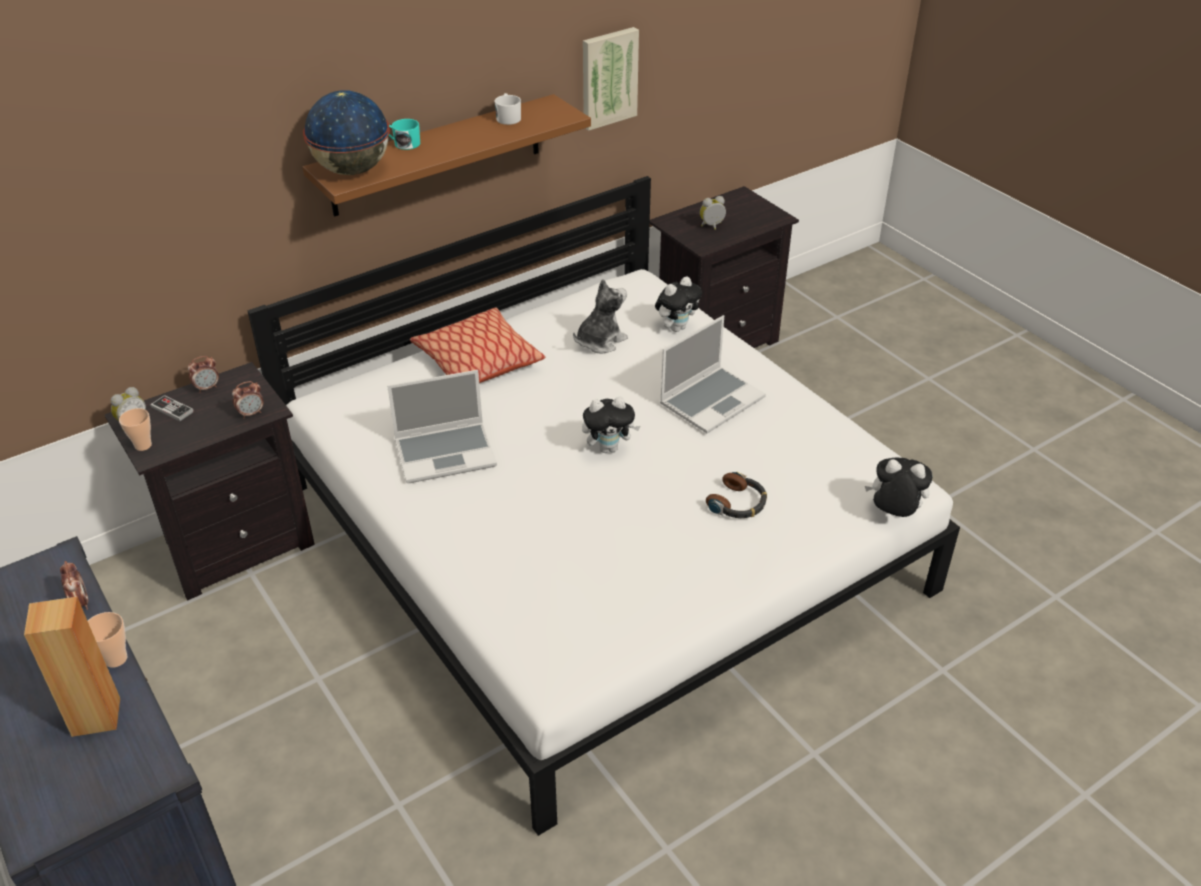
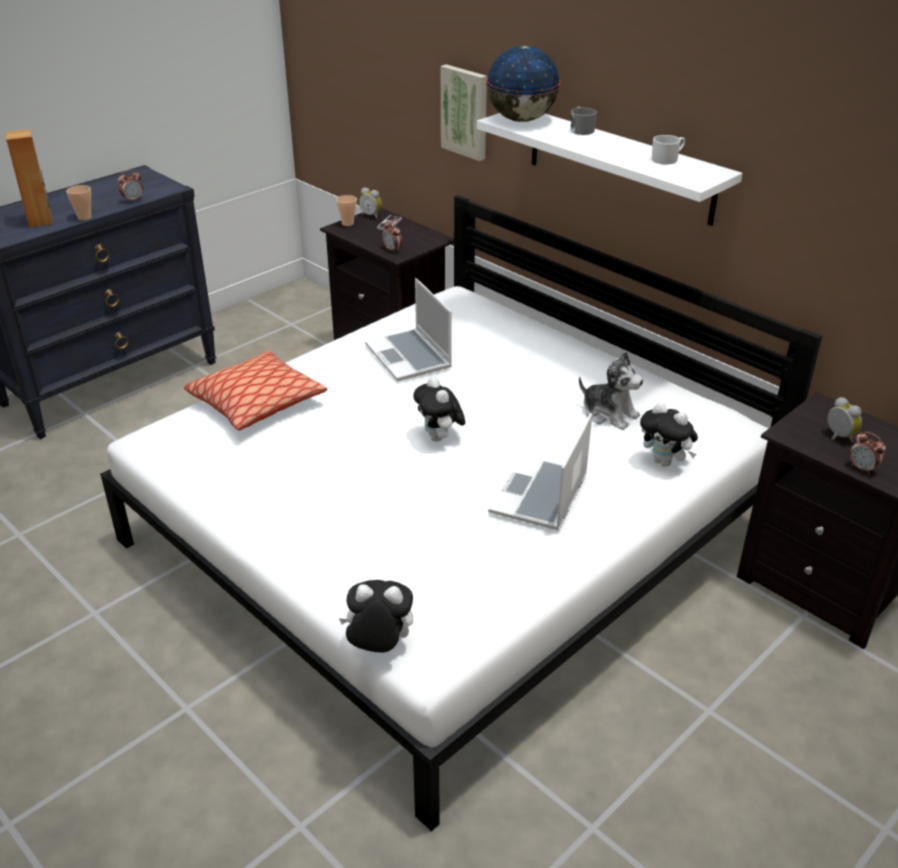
camera: 80 degrees right, 5 degrees down
alarm clock [188,356,219,393] -> alarm clock moved to [849,432,886,474]
brown shelf [303,94,591,217] -> white shelf [477,113,743,226]
turquoise mug [389,119,420,150] -> grey mug [571,106,597,135]
pillow [410,307,545,383] -> pillow moved to [184,350,327,430]
picture [583,27,639,131] -> picture moved to [441,64,487,161]
laptop [660,315,766,433] -> laptop turned 75 degrees clockwise [488,413,592,531]
headphones [706,471,767,518] -> none
plush toy [865,458,932,517] -> plush toy turned 90 degrees counterclockwise [338,580,413,653]

